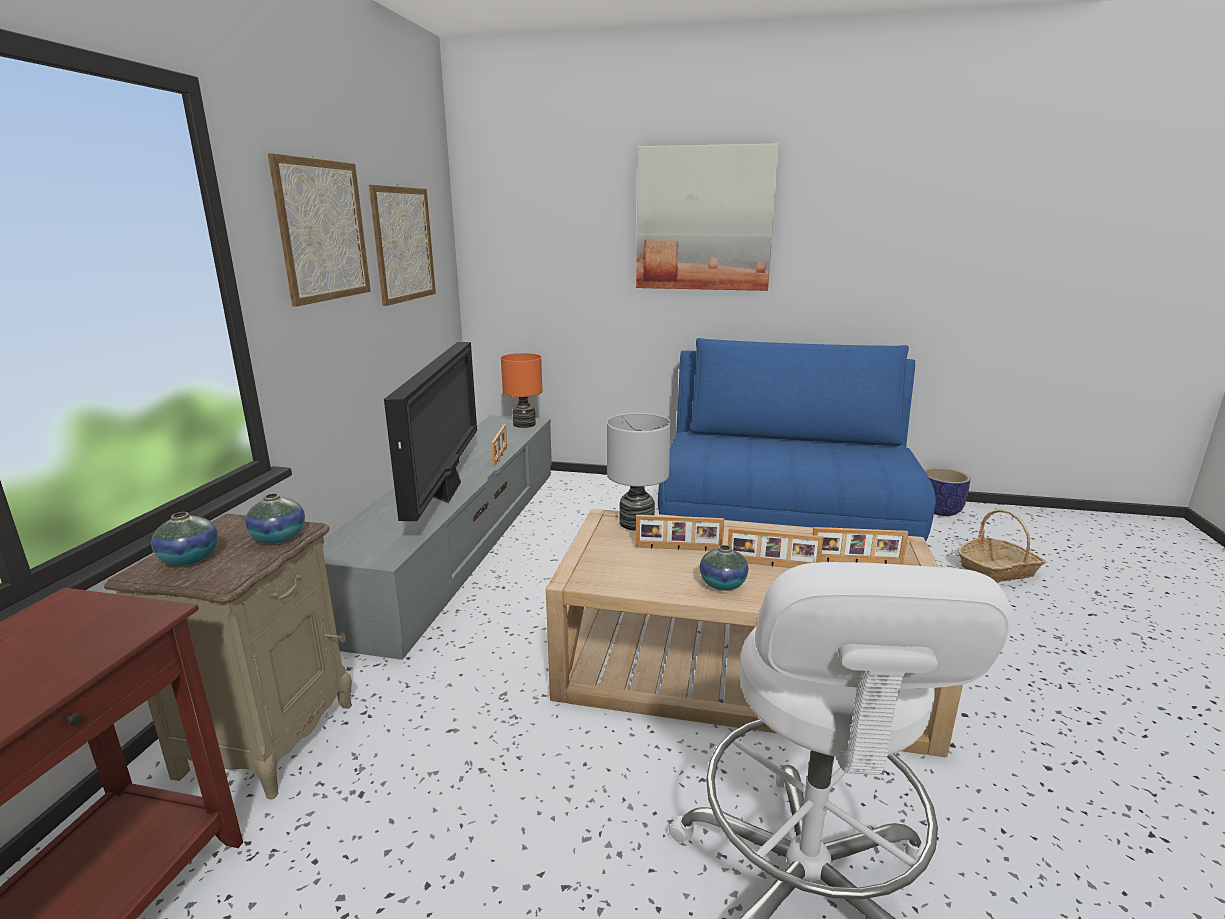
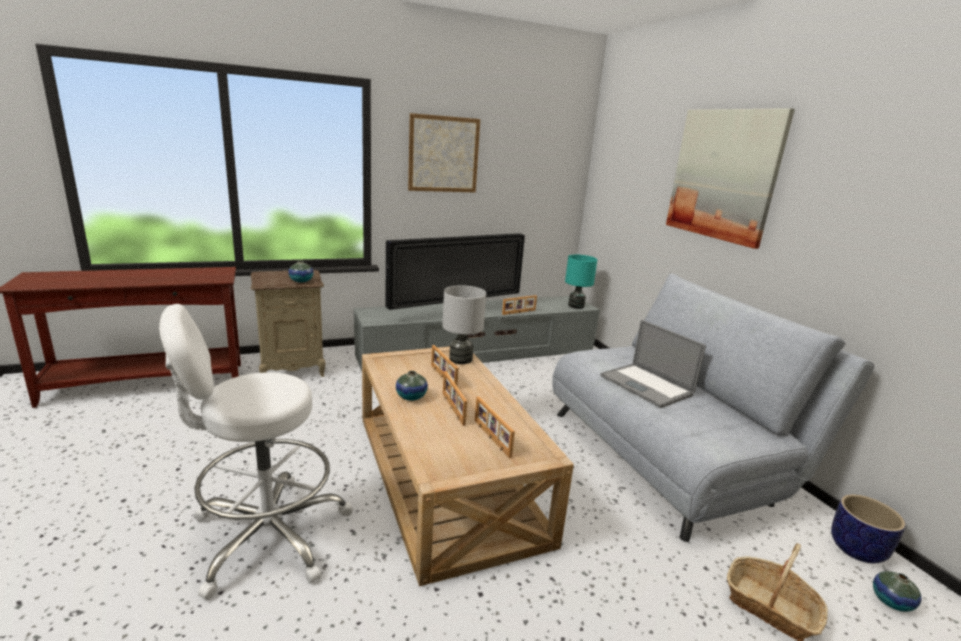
camera: 55 degrees right, 0 degrees up
vase [151,512,219,566] -> vase moved to [873,571,922,612]
picture [369,184,436,306] -> none
orange table lamp [501,353,542,428] -> turquoise table lamp [565,255,597,309]
blue sofa [658,338,936,541] -> grey sofa [552,274,874,542]
none -> laptop [600,320,706,408]

